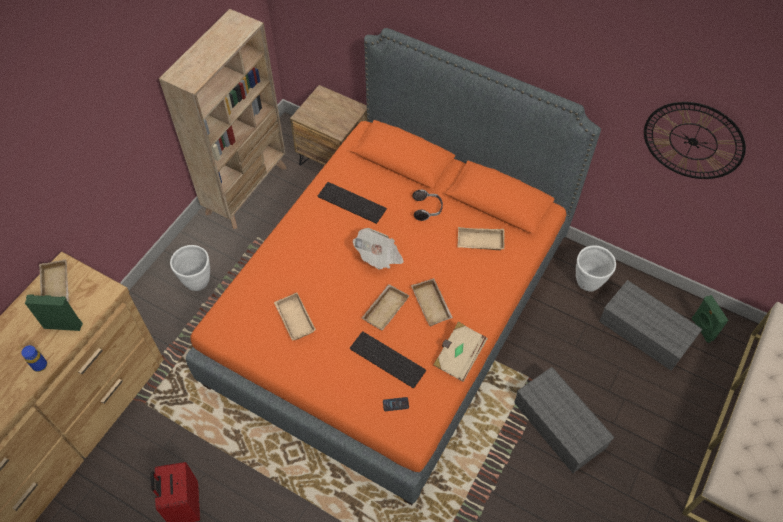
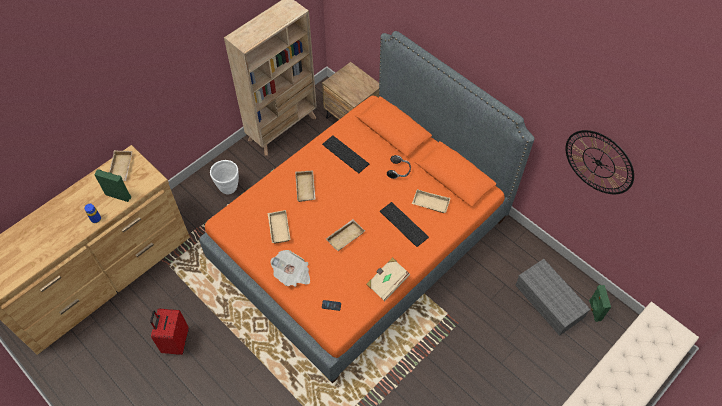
camera: 15 degrees right, 0 degrees up
keyboard [350,331,426,388] -> keyboard moved to [380,202,429,247]
newspaper [353,228,404,270] -> newspaper moved to [271,250,310,287]
beige tray [411,278,453,327] -> beige tray moved to [295,170,316,202]
grey storage box [514,367,615,473] -> none
white planter [576,245,616,292] -> none

